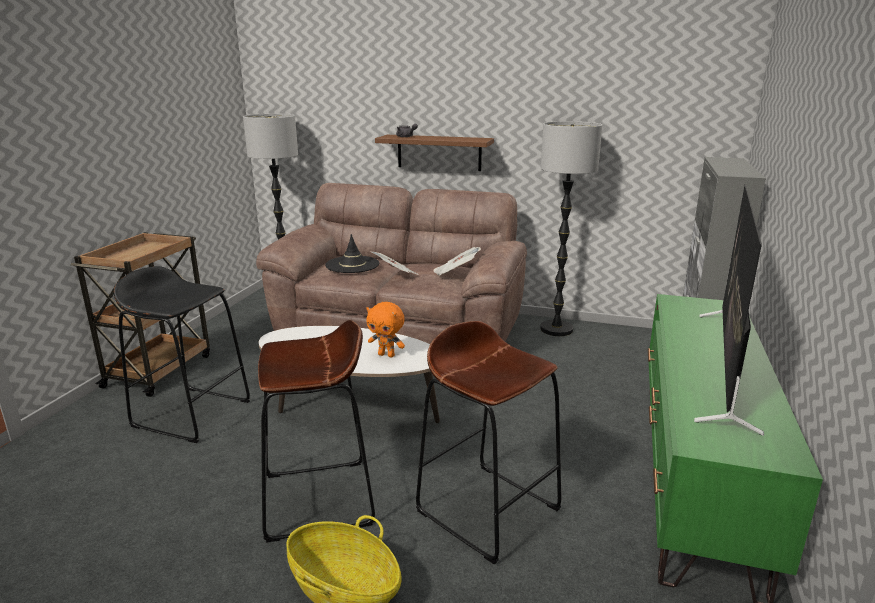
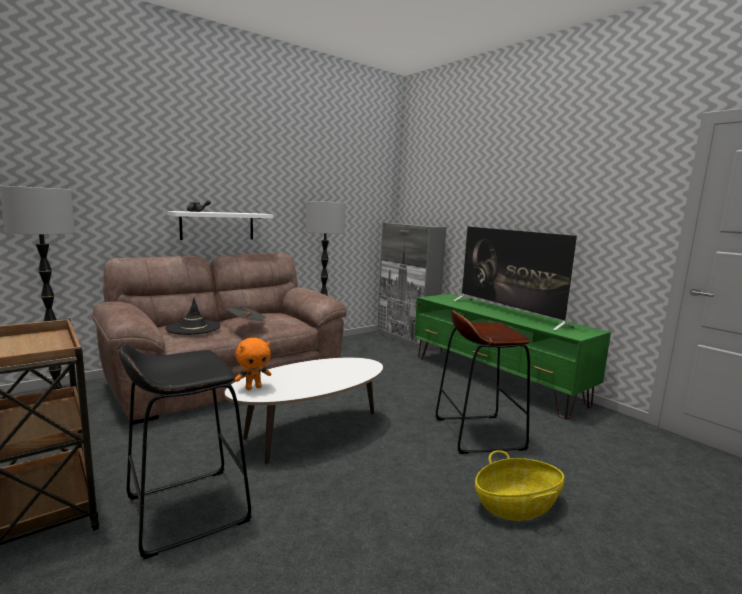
camera: 55 degrees left, 10 degrees down
brown stool [258,320,375,543] -> none
orange plush toy [366,302,405,358] -> orange plush toy moved to [235,338,271,390]
brown shelf [375,135,494,171] -> white shelf [167,211,273,240]
newspaper [433,247,481,276] -> none

